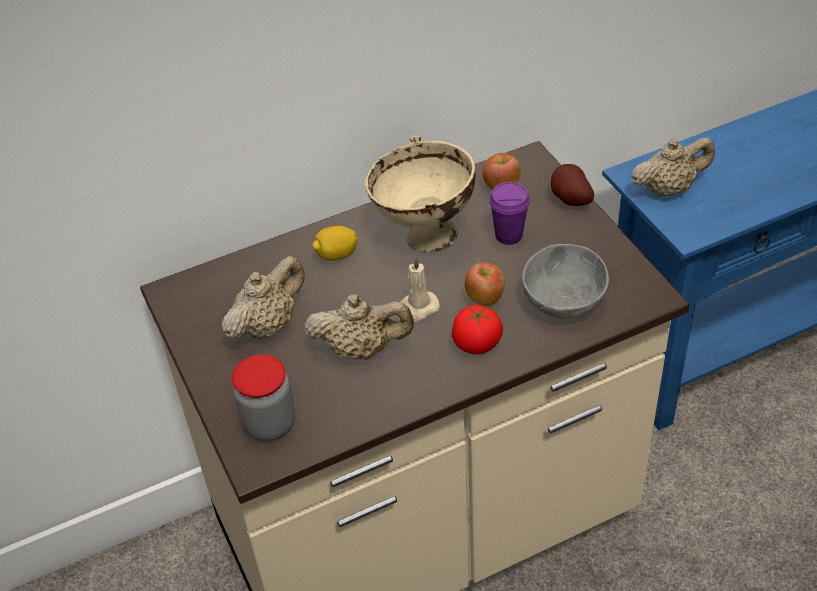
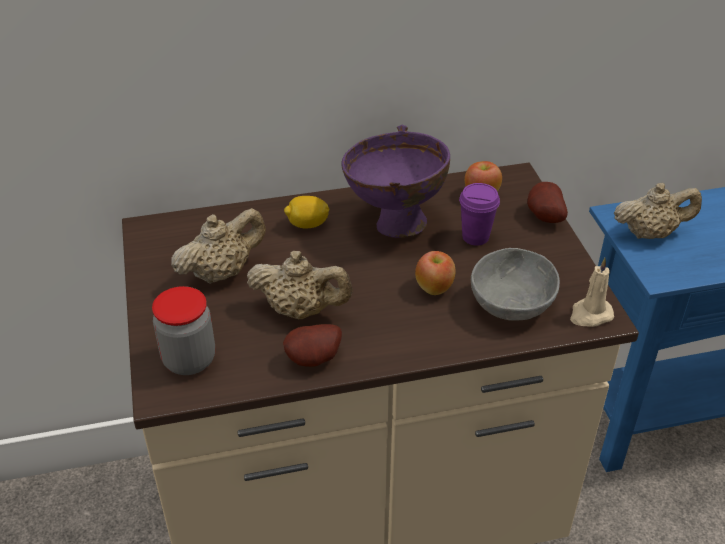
camera: 10 degrees right, 5 degrees down
beige bowl [365,135,476,253] -> purple bowl [341,125,450,238]
beige candle [399,256,440,322] -> beige candle moved to [570,258,614,327]
tomato [452,305,503,354] -> none
none -> potato [283,324,342,367]

